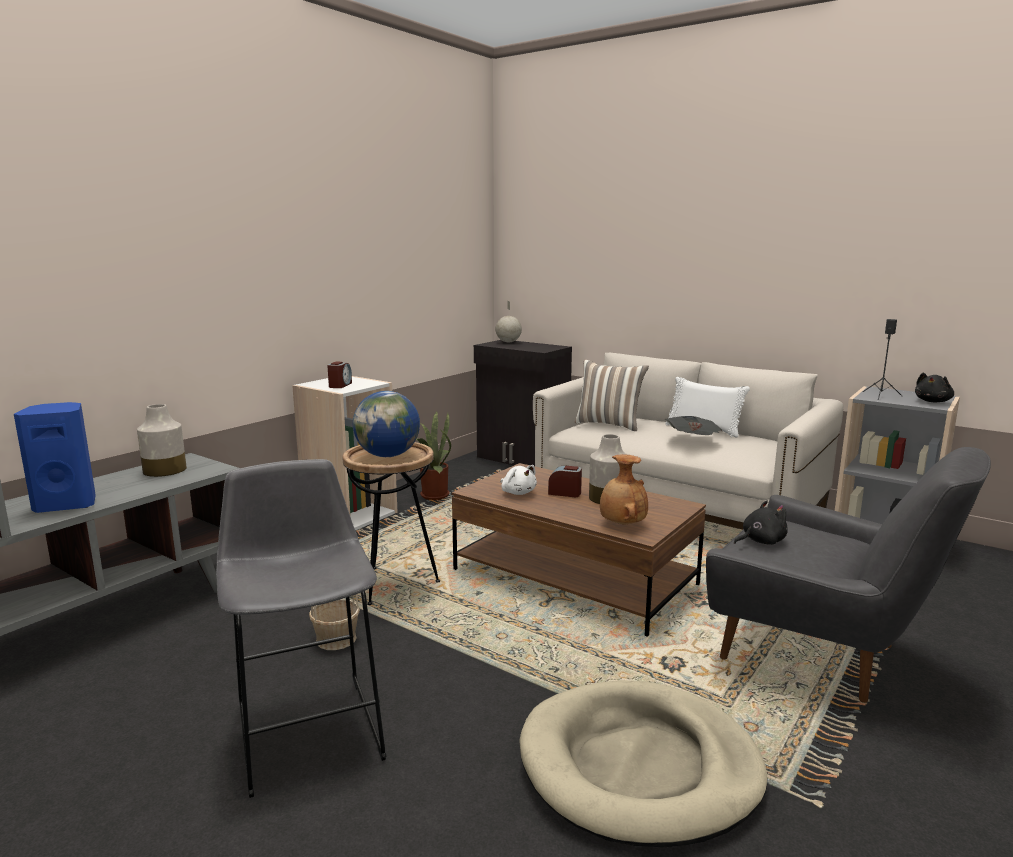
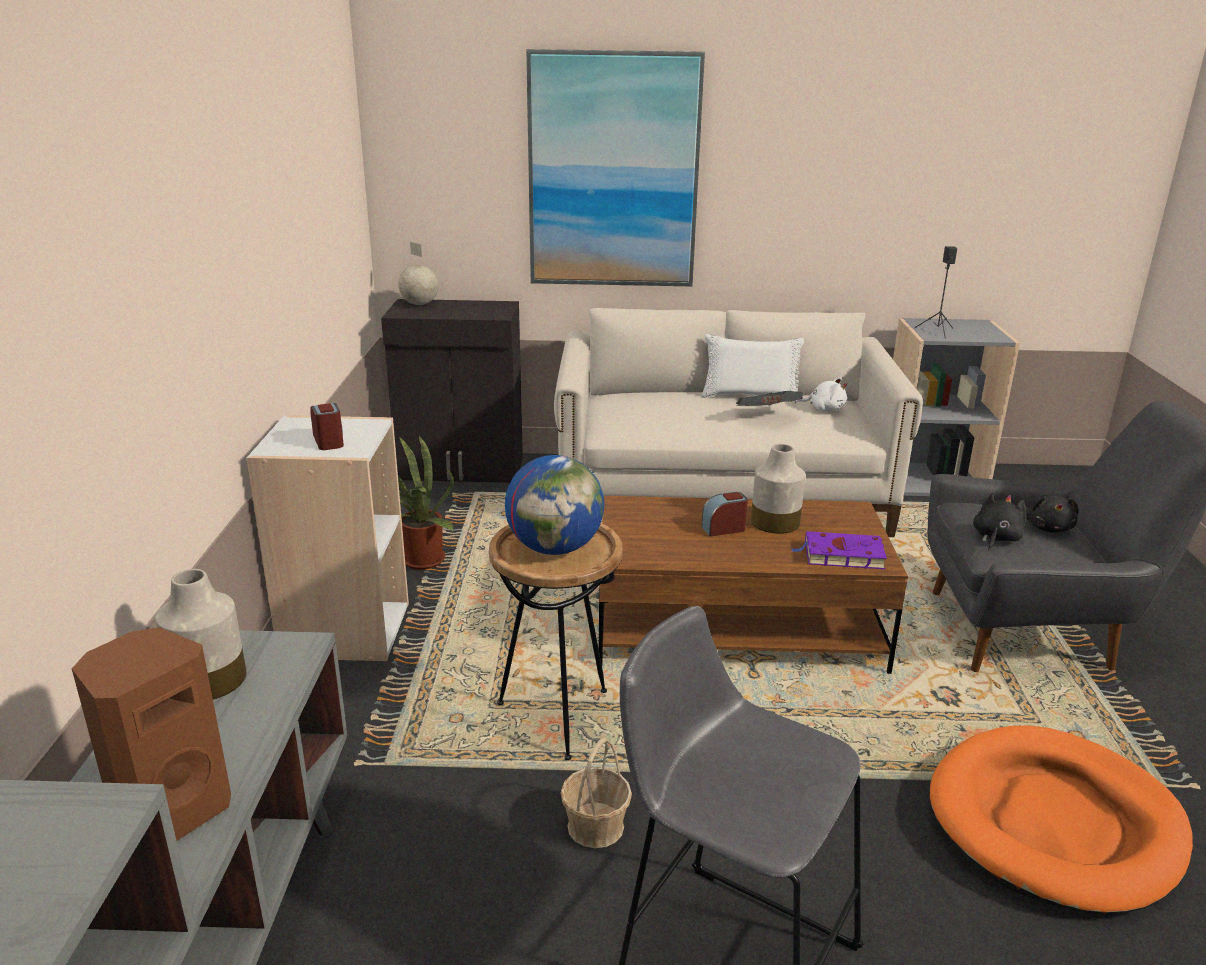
camera: 35 degrees left, 10 degrees up
blue speaker [14,402,96,513] -> brown speaker [72,627,231,841]
white plush toy [501,465,537,495] -> white plush toy moved to [795,377,848,411]
beige dog bed [519,680,767,847] -> orange dog bed [930,726,1193,915]
pillow [575,359,649,431] -> none
brown vase [600,454,648,524] -> purple book [791,531,887,569]
black plush toy [915,373,954,402] -> black plush toy moved to [1026,494,1079,533]
none -> picture [526,49,705,286]

